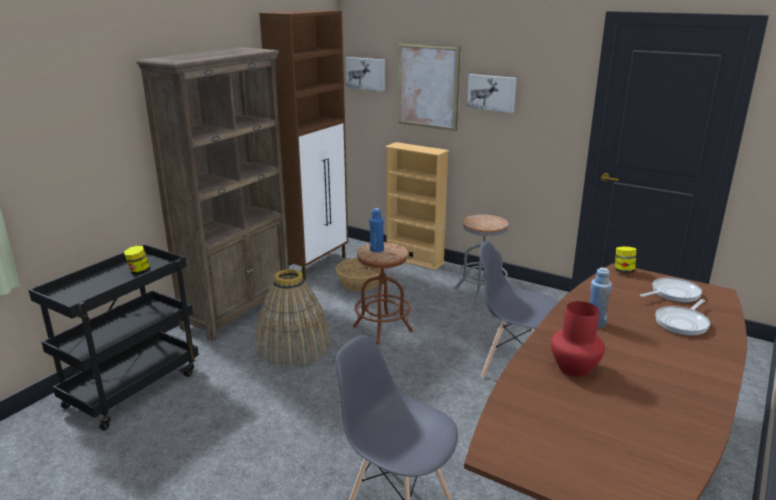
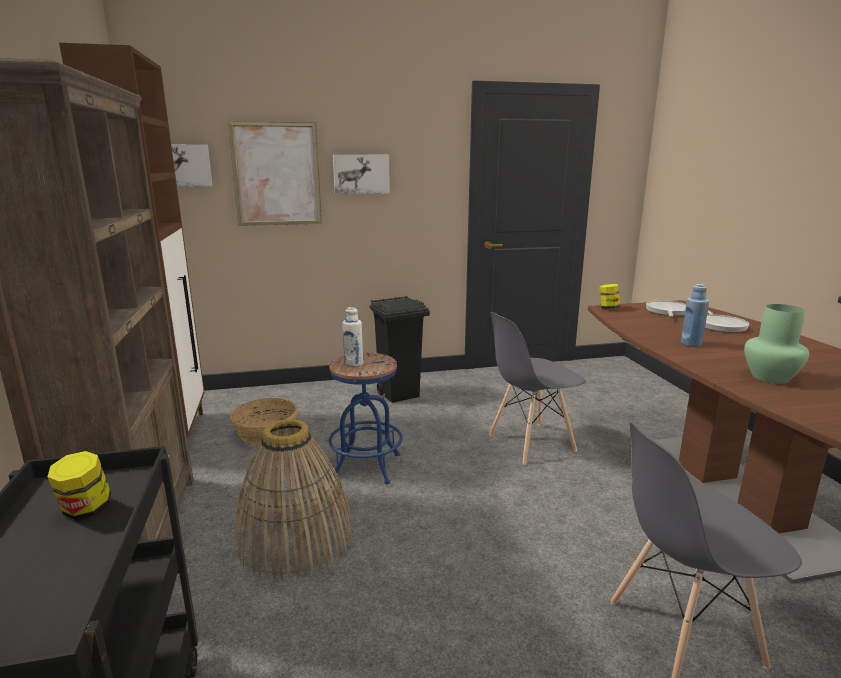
camera: 45 degrees left, 5 degrees down
brown stool [353,242,413,345] -> blue stool [329,353,403,484]
blue bottle [369,208,384,252] -> white bottle [342,307,363,367]
beige bookcase [385,142,449,270] -> none
grey stool [454,214,509,305] -> black trash can [370,296,430,403]
red vase [551,301,605,377] -> green vase [744,304,809,384]

